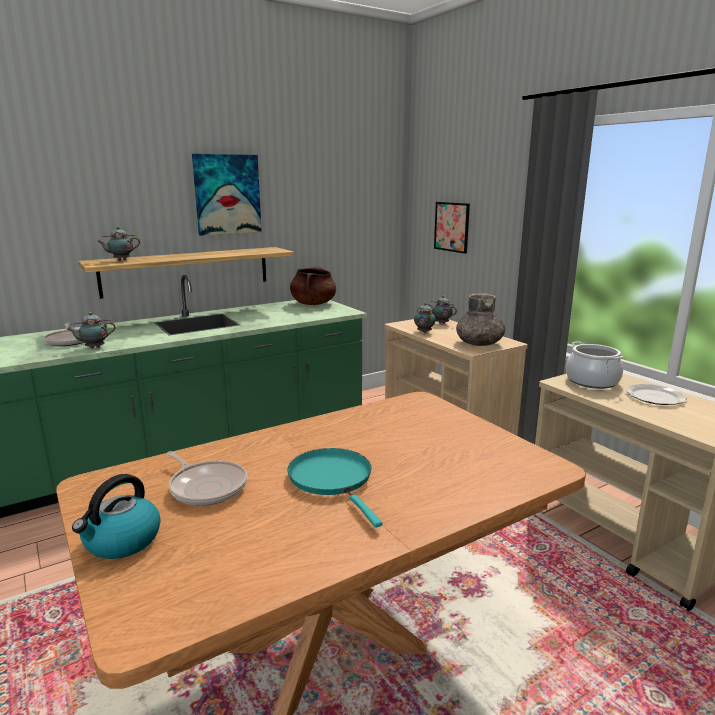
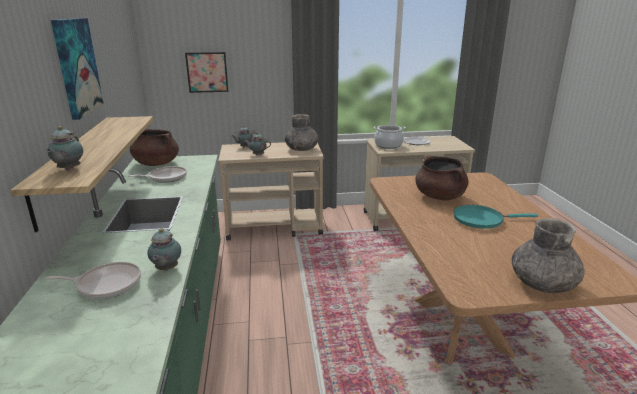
camera: 65 degrees left, 5 degrees up
kettle [72,474,161,559] -> grey vase [512,218,585,293]
frying pan [167,451,247,506] -> frying pan moved to [128,166,187,183]
none -> brown cooking pot [415,156,469,201]

